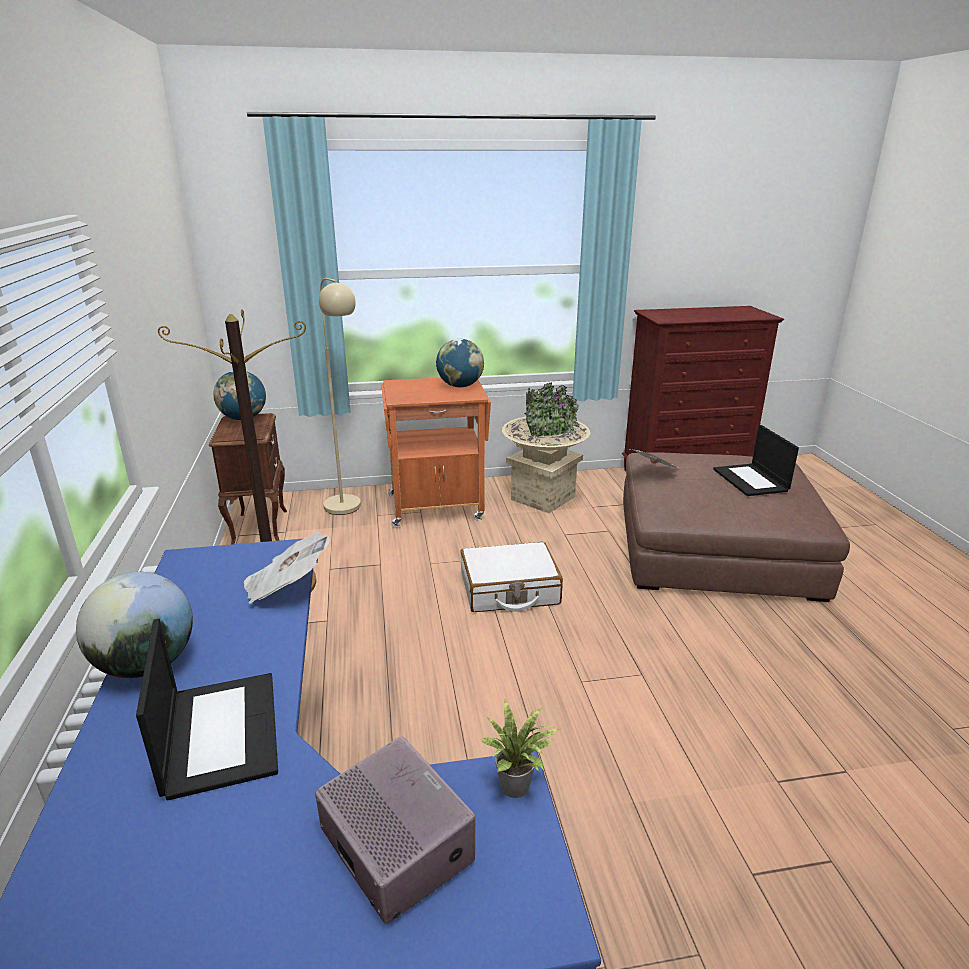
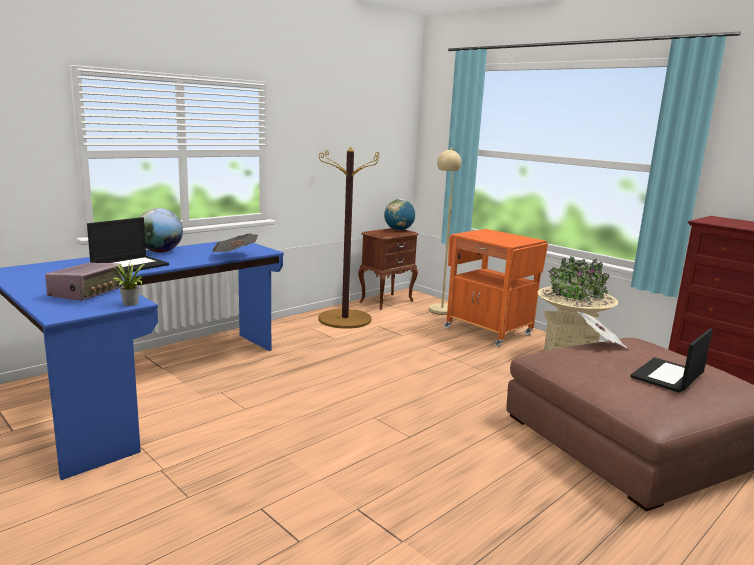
camera: 55 degrees right, 10 degrees down
globe [436,339,484,387] -> none
white suitcase [460,542,563,612] -> none

